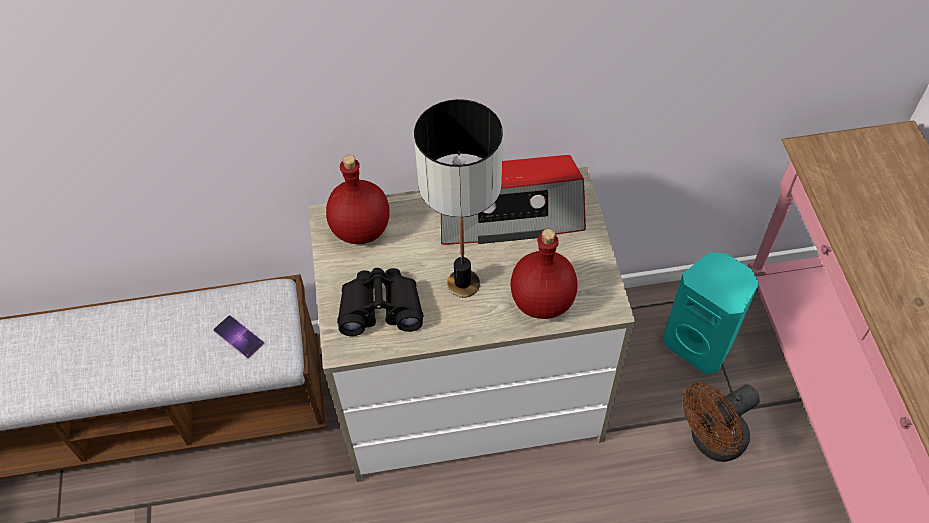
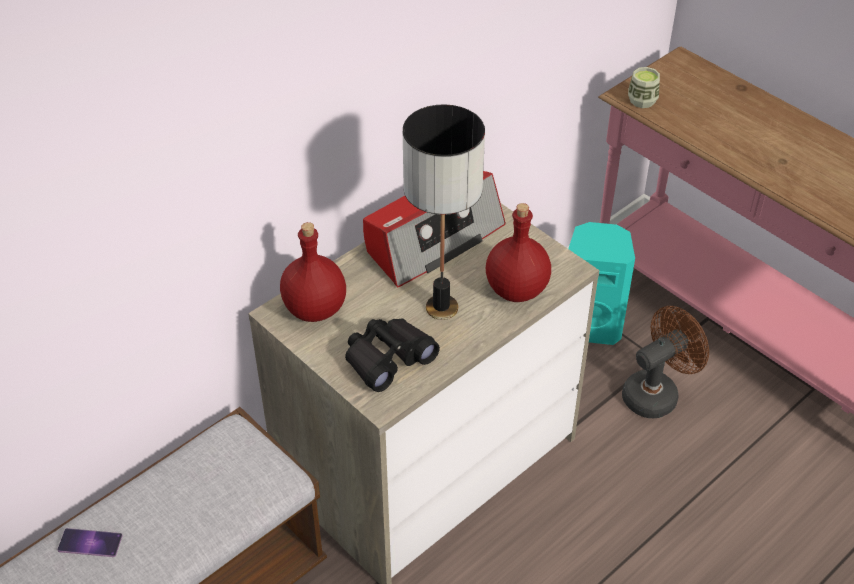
camera: 35 degrees left, 10 degrees down
phone [213,315,264,358] -> phone moved to [57,528,123,557]
brown fan [683,383,760,462] -> brown fan turned 150 degrees counterclockwise [622,306,709,418]
none -> cup [628,67,660,108]

